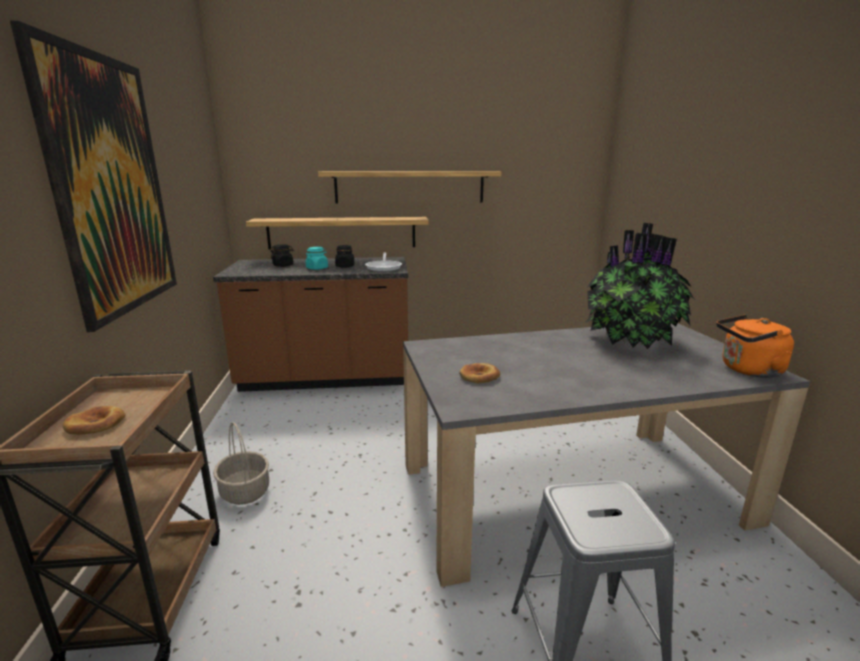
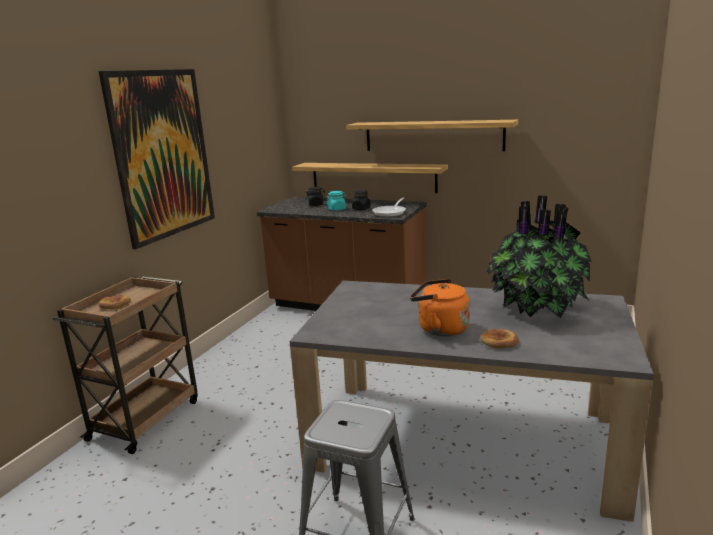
camera: 30 degrees right, 0 degrees up
basket [213,422,269,505] -> none
bread [459,363,500,383] -> bread moved to [481,329,519,348]
orange kettle [716,315,794,378] -> orange kettle moved to [410,279,470,336]

